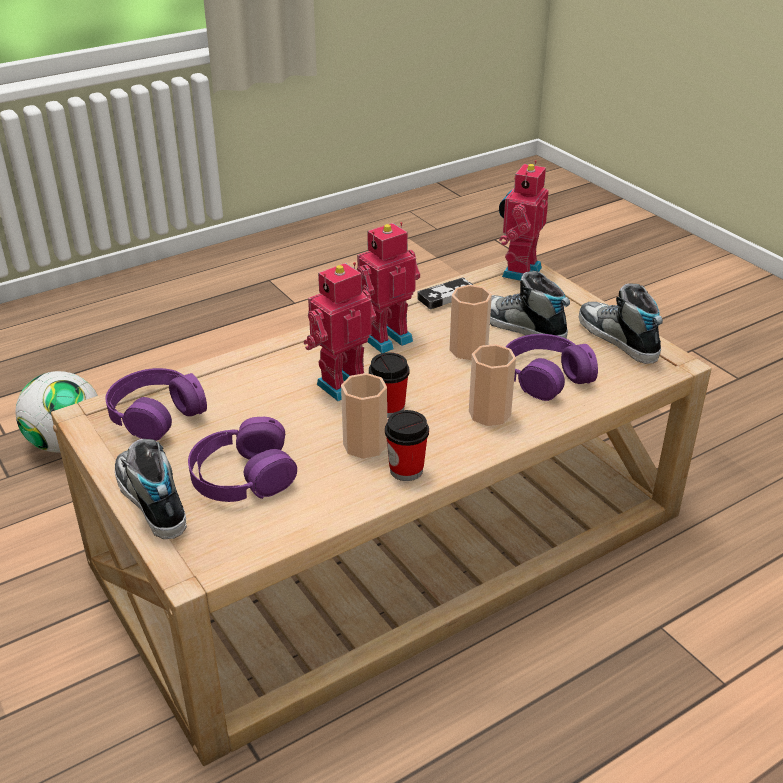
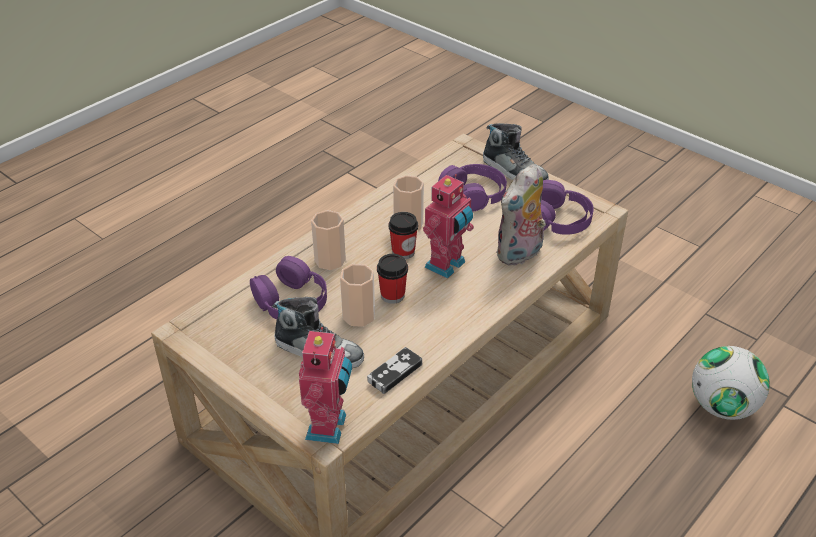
camera: 165 degrees right, 5 degrees up
toy robot [357,222,420,353] -> none
cup [385,410,429,481] -> cup moved to [377,254,408,304]
shoe [579,283,663,364] -> none
none -> plush toy [496,164,546,266]

